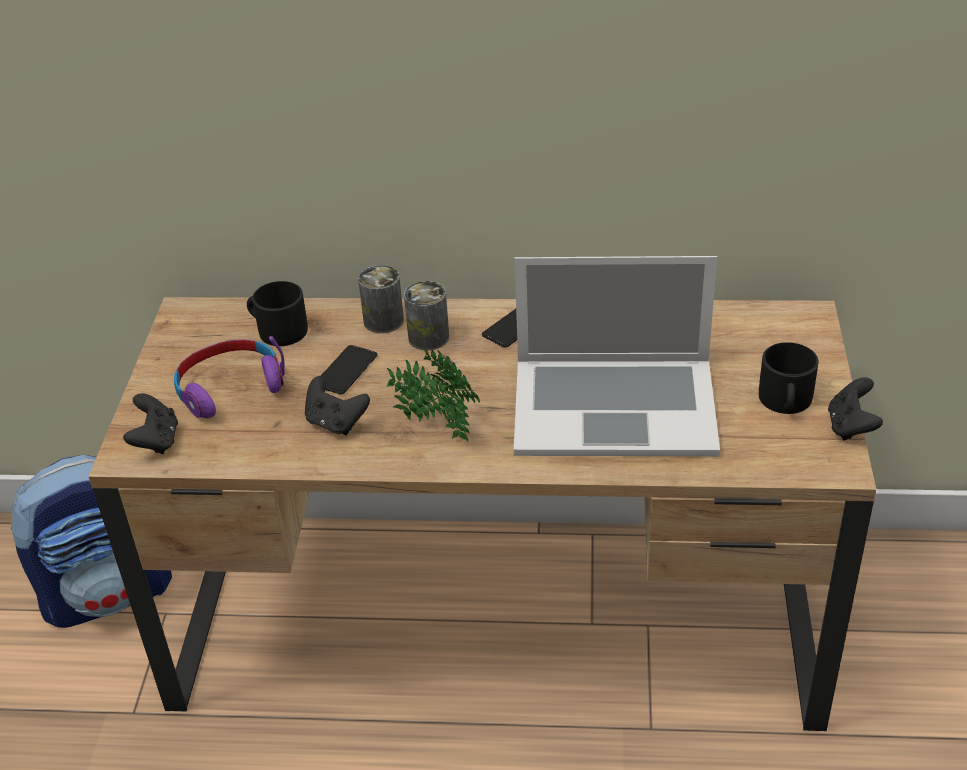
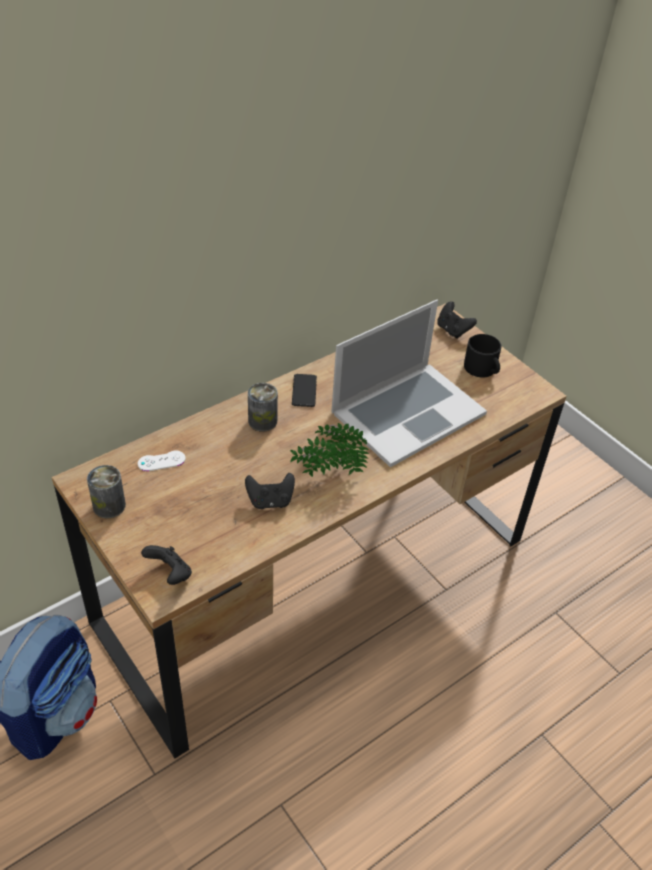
camera: 45 degrees left, 5 degrees up
purple headphones [174,336,285,419] -> none
black mug [247,281,308,346] -> white game controller [138,451,185,471]
phone [321,345,378,394] -> none
can [358,265,404,333] -> can moved to [87,465,126,518]
black game controller [828,377,883,440] -> black game controller moved to [437,301,477,339]

